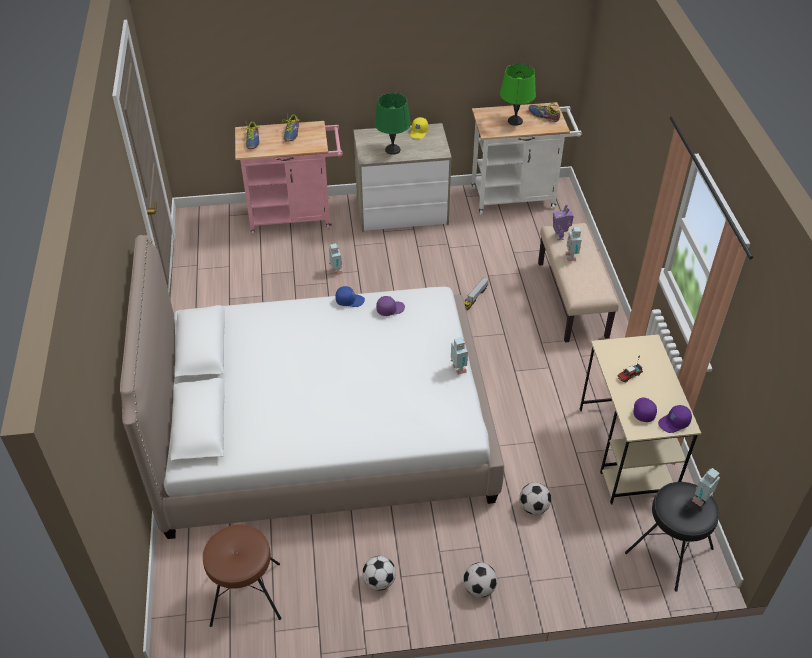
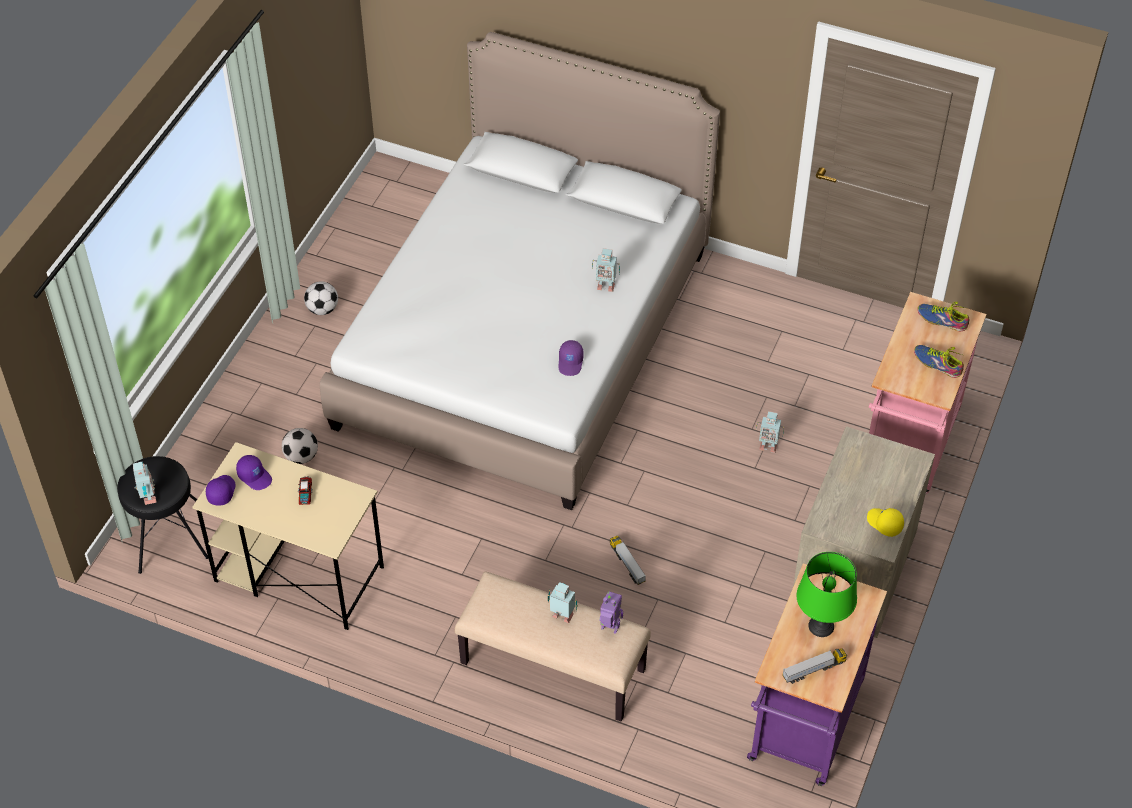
camera: 120 degrees right, 5 degrees up
brown stool [203,525,281,627] -> none
blue cap [336,286,365,307] -> none
green table lamp [374,92,411,155] -> none
toy robot [451,337,468,375] -> toy robot moved to [592,248,620,292]
football [463,562,497,598] -> none
white cart [472,102,582,215] -> purple cart [747,563,887,786]
shoe [528,103,560,122] -> toy truck [783,648,847,684]

